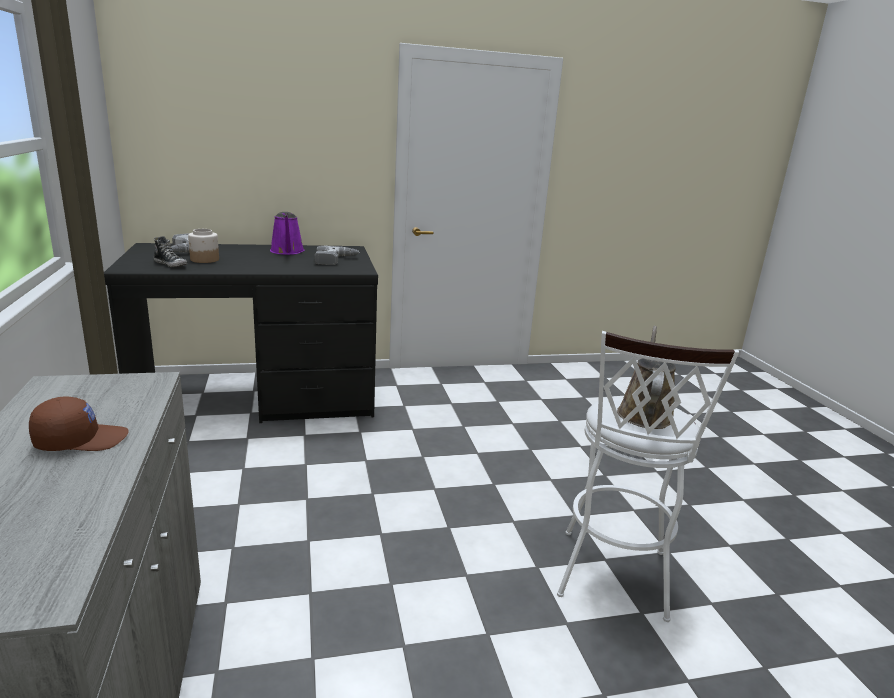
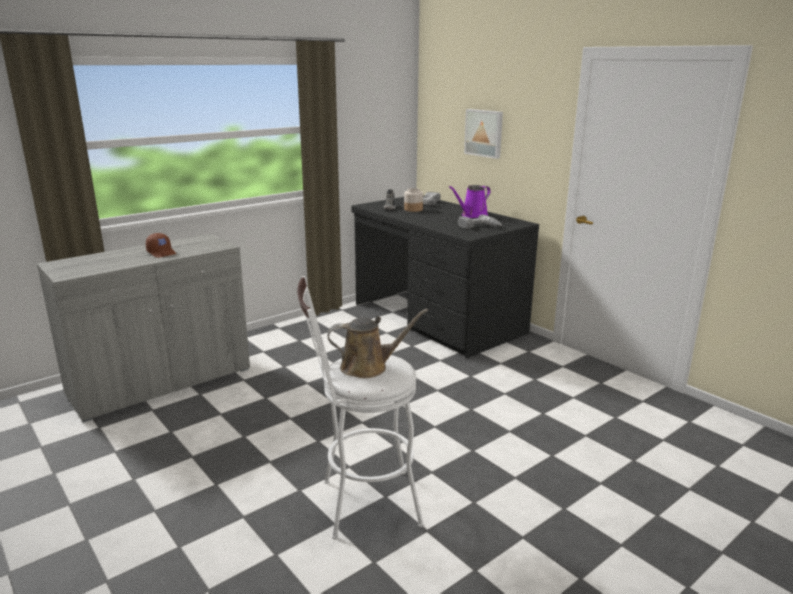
camera: 65 degrees right, 0 degrees up
none -> picture [464,109,503,159]

